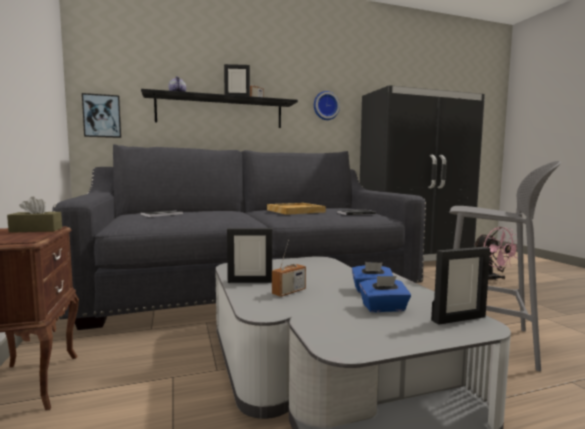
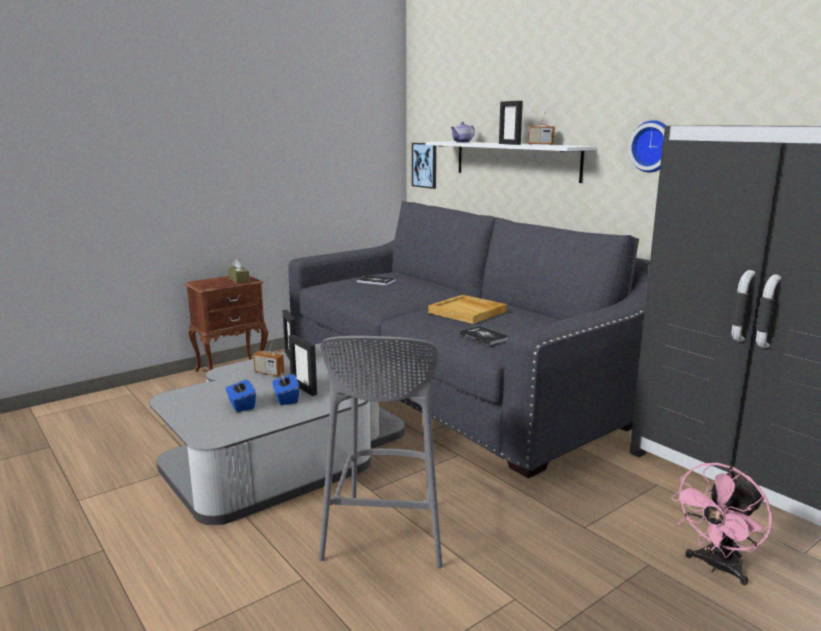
camera: 70 degrees right, 10 degrees up
black shelf [141,89,298,128] -> white shelf [426,141,596,183]
picture frame [431,247,490,325] -> picture frame moved to [288,335,317,396]

